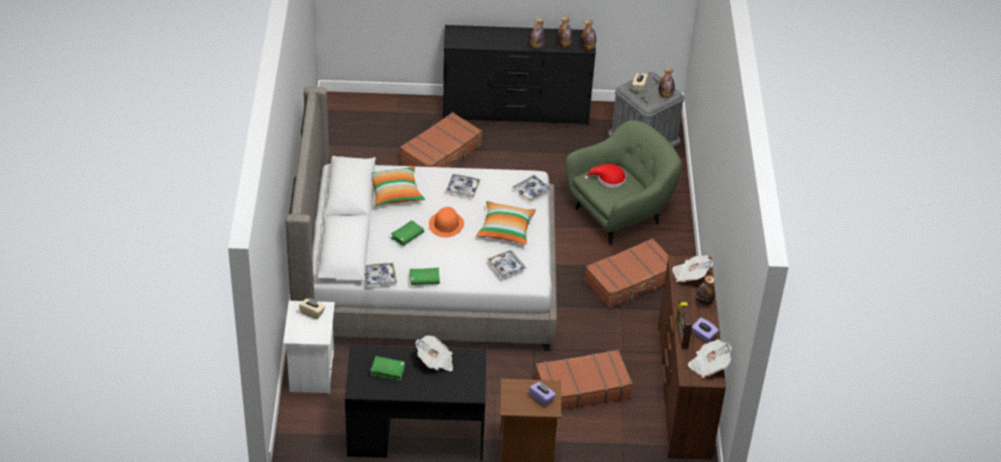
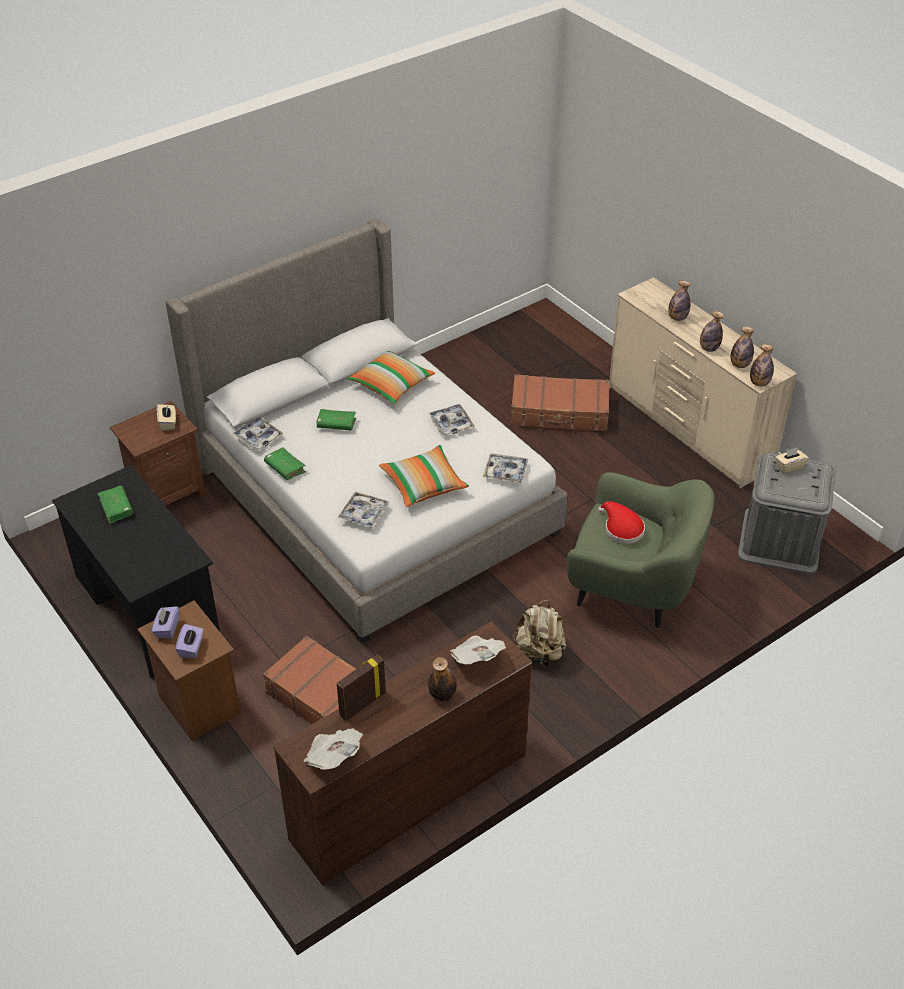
camera: 55 degrees right, 0 degrees up
white nightstand [283,301,335,394] -> brown nightstand [110,401,205,506]
newspaper [416,336,453,371] -> none
orange hat [429,207,464,238] -> none
black dresser [443,25,596,125] -> beige dresser [609,277,797,488]
brown suitcase [584,238,669,308] -> beige backpack [512,600,567,667]
bottle [658,68,675,98] -> bottle moved to [668,281,691,321]
purple tissue box [692,318,719,343] -> purple tissue box moved to [152,606,179,639]

